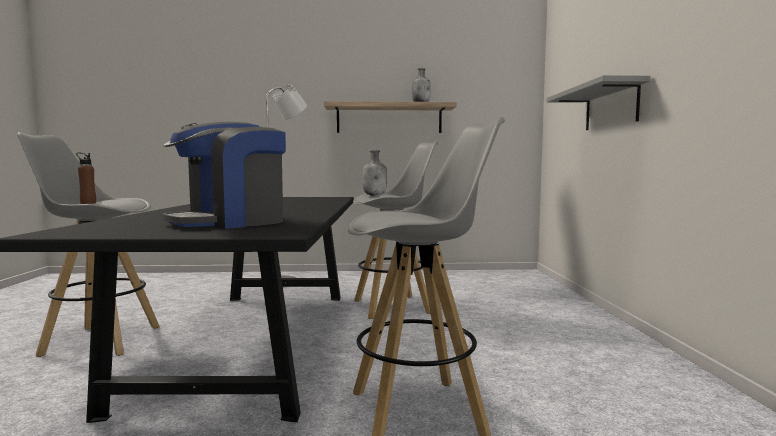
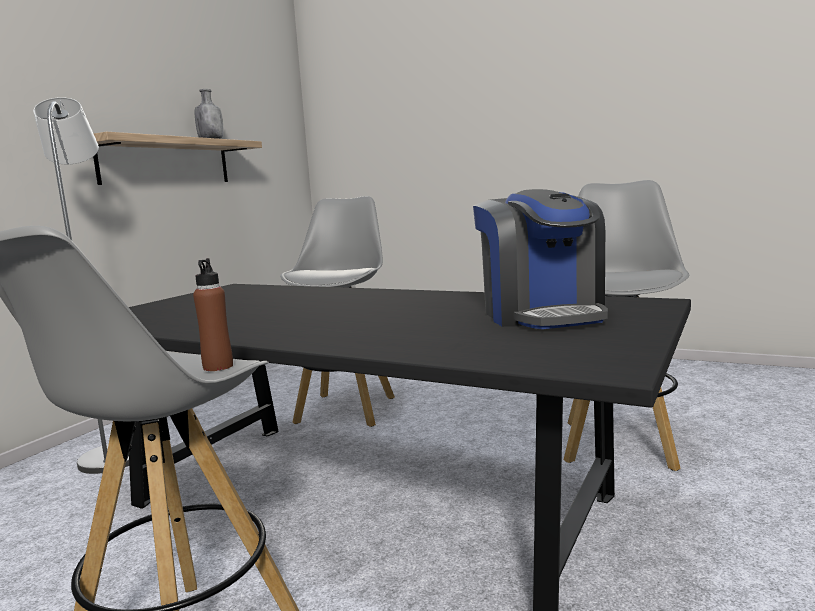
camera: 60 degrees left, 5 degrees up
grey bottle [363,150,387,196] -> none
grey shelf [547,75,650,130] -> none

